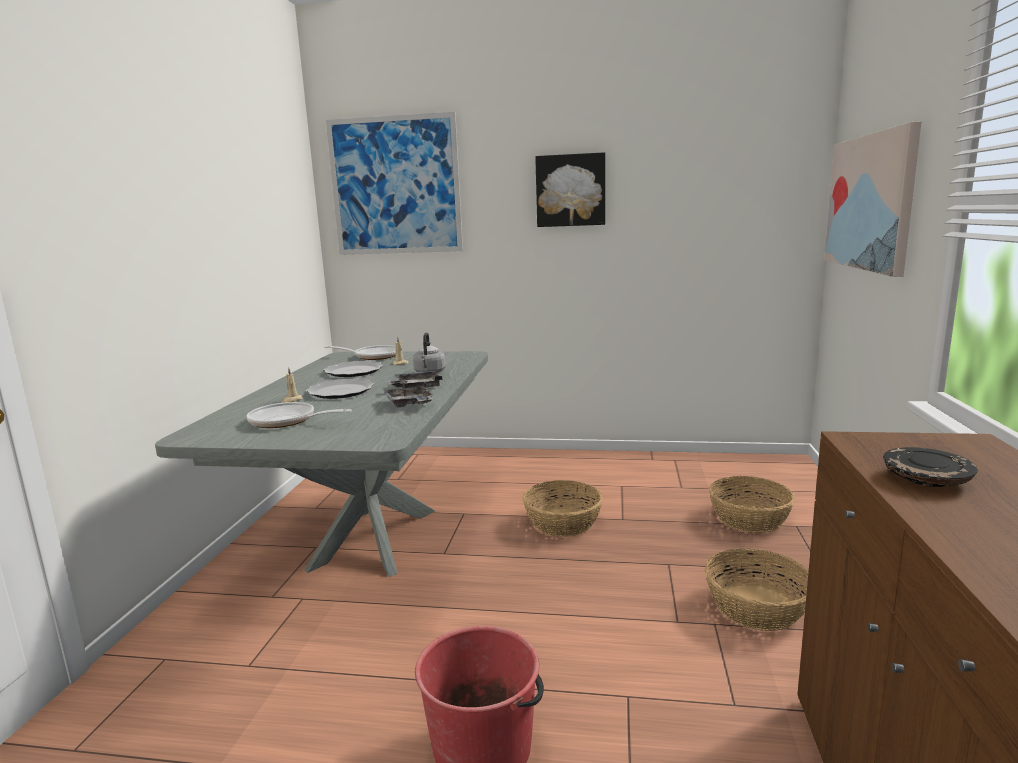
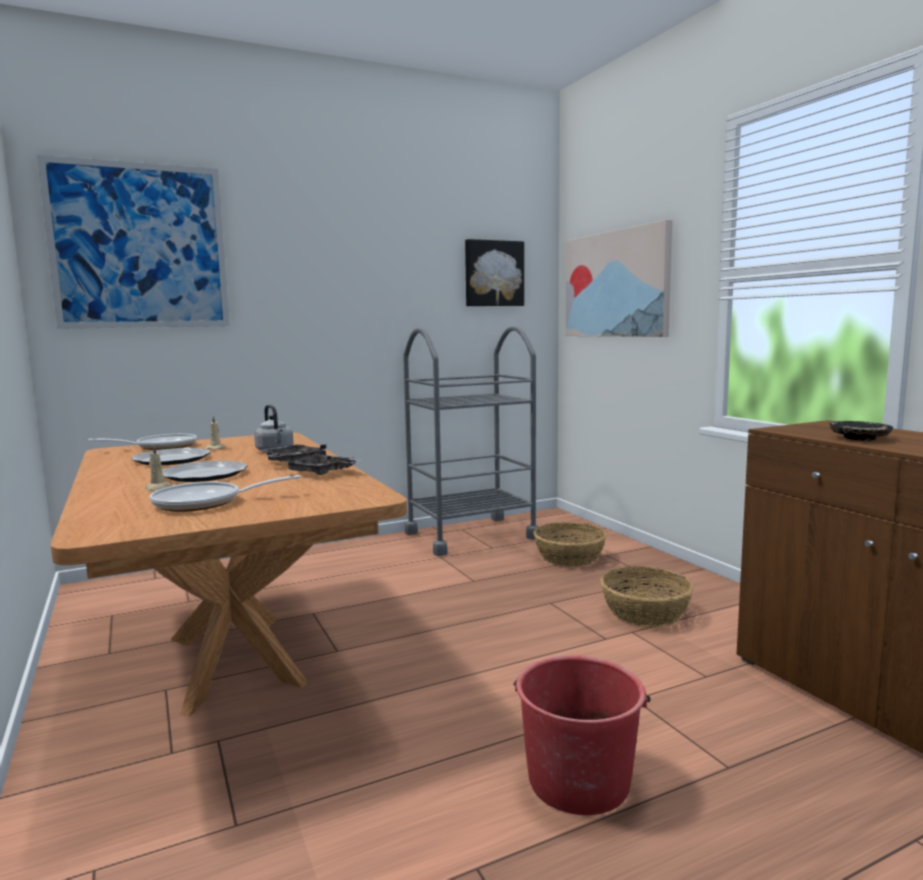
camera: 35 degrees left, 5 degrees down
grey dining table [155,351,488,577] -> brown dining table [50,433,407,716]
basket [522,480,603,537] -> none
picture [535,152,605,227] -> picture moved to [465,239,524,306]
none -> grey cart [403,326,539,556]

